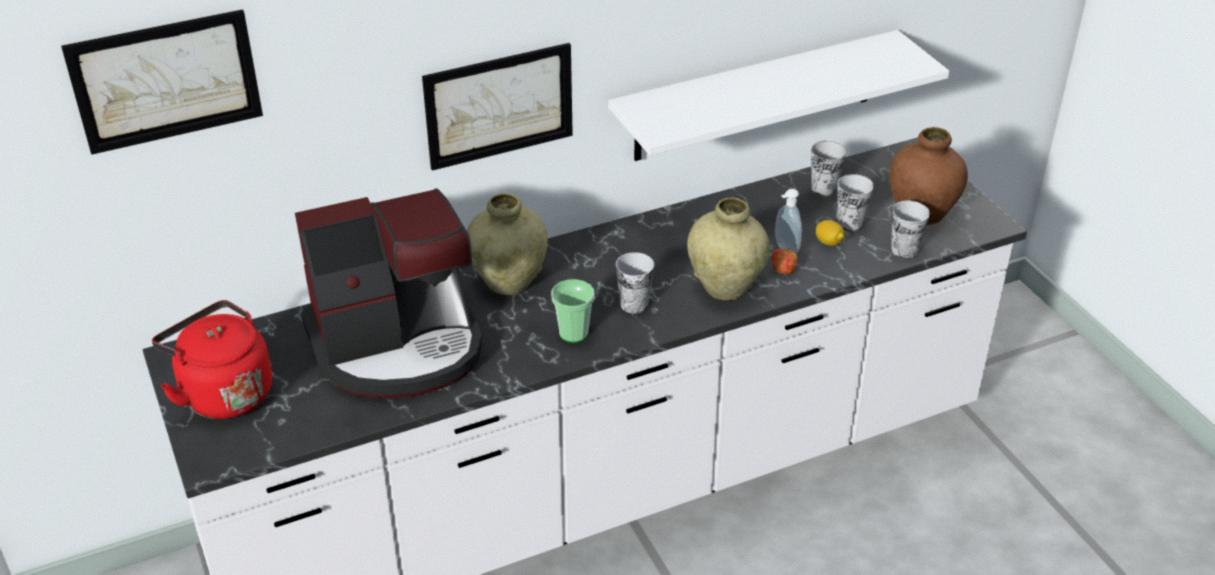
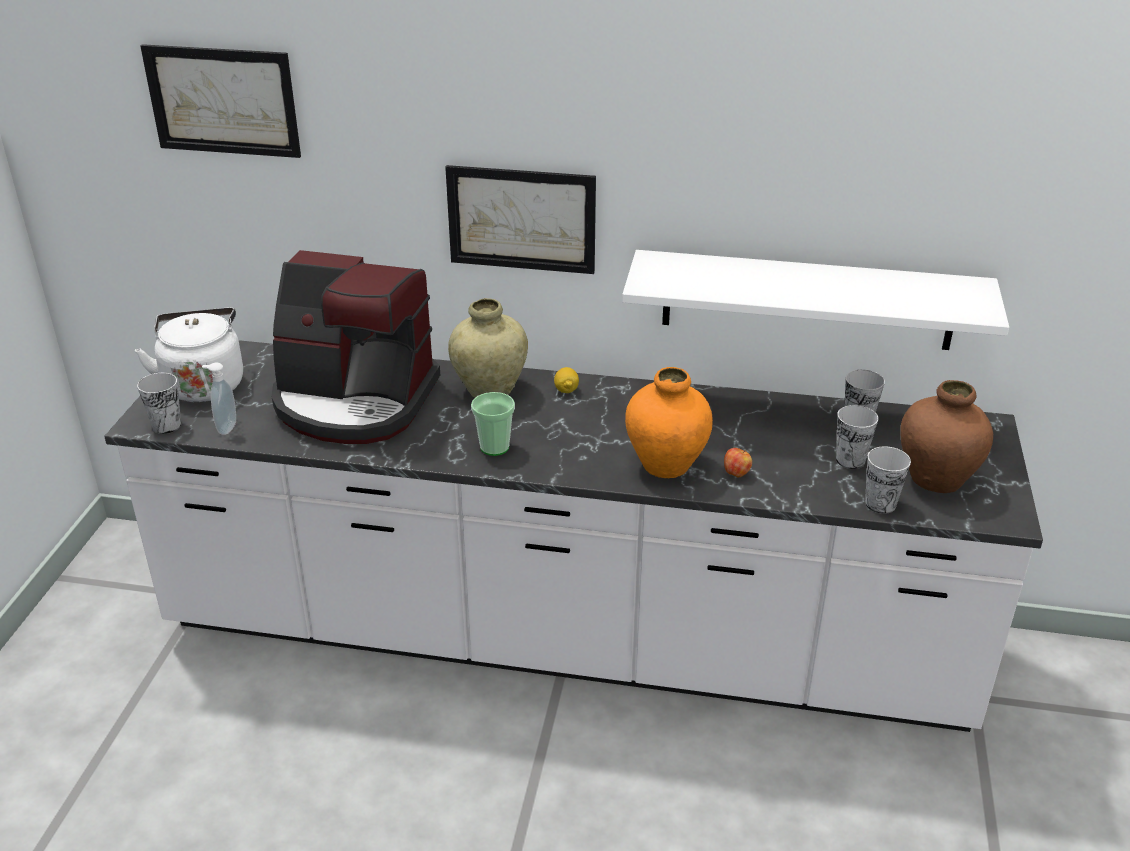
camera: 35 degrees right, 5 degrees down
red kettle [152,300,272,419] -> white kettle [135,308,243,402]
cup [616,252,654,314] -> cup moved to [137,373,181,434]
beige vase [687,198,770,301] -> orange vase [625,367,713,479]
soap dispenser [775,189,802,254] -> soap dispenser moved to [202,362,236,435]
lemon [816,220,844,246] -> lemon moved to [554,367,579,393]

